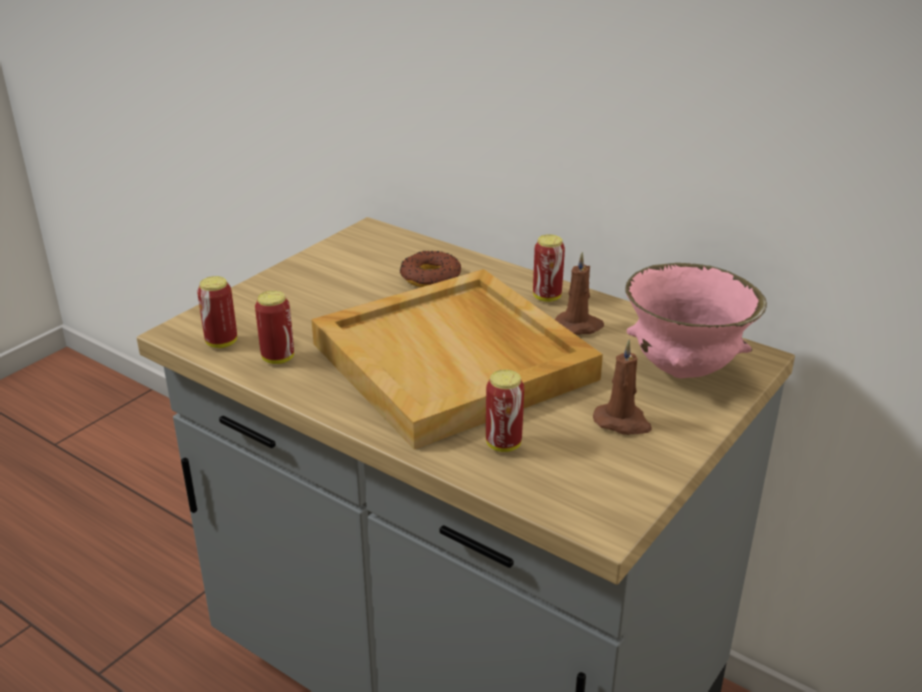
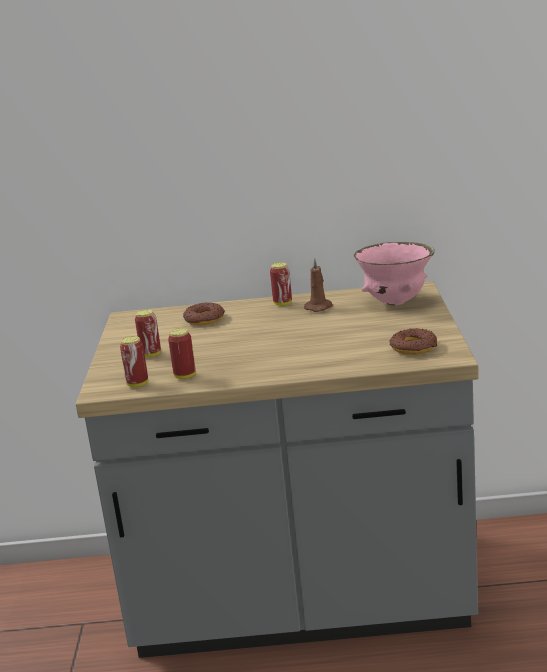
camera: 35 degrees left, 10 degrees down
beige tray [311,269,603,449] -> none
can [486,370,524,452] -> can moved to [135,309,161,357]
brown candle [593,340,652,435] -> none
none -> donut [390,328,437,355]

